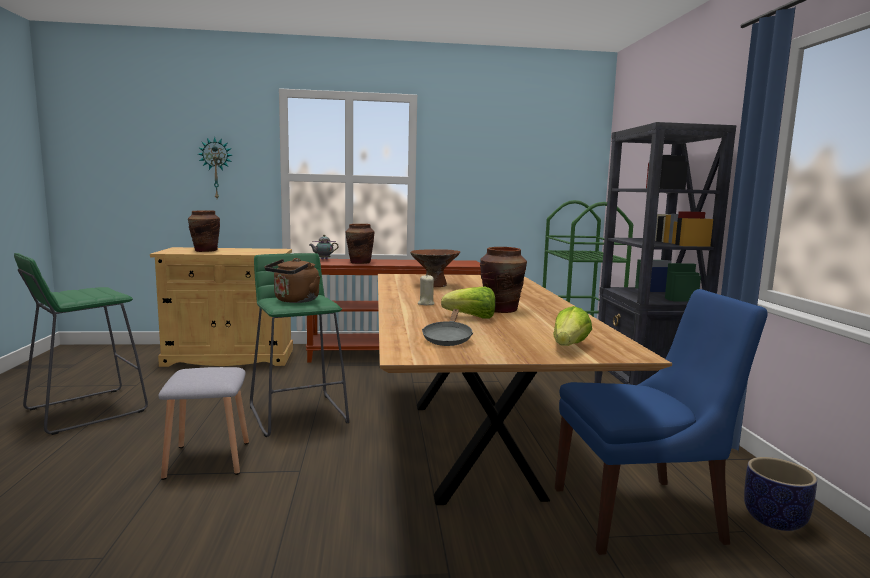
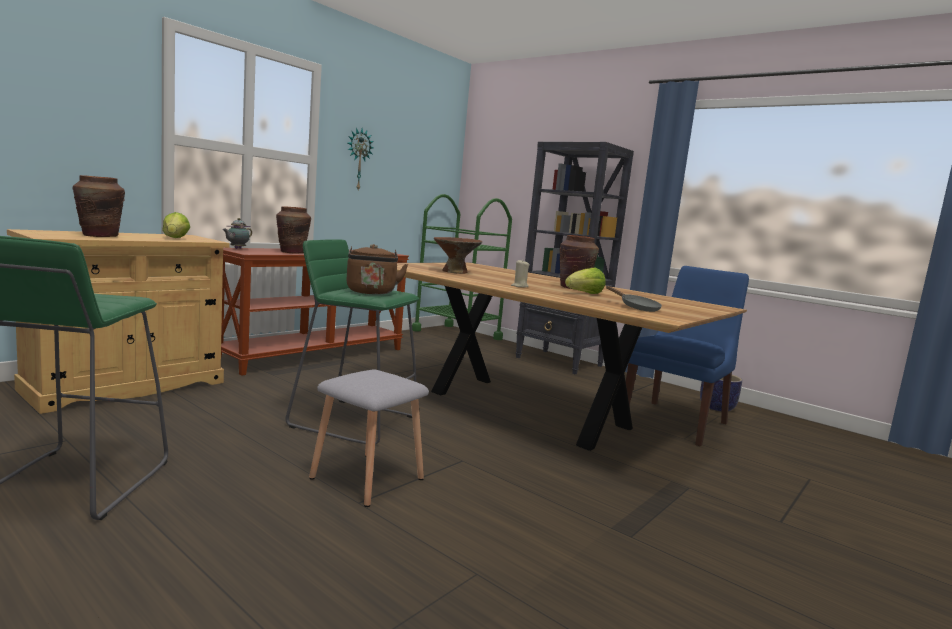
camera: 45 degrees left, 0 degrees up
wall clock [198,137,232,198] -> wall clock moved to [348,128,374,190]
lettuce [554,306,592,346] -> lettuce moved to [162,212,190,238]

